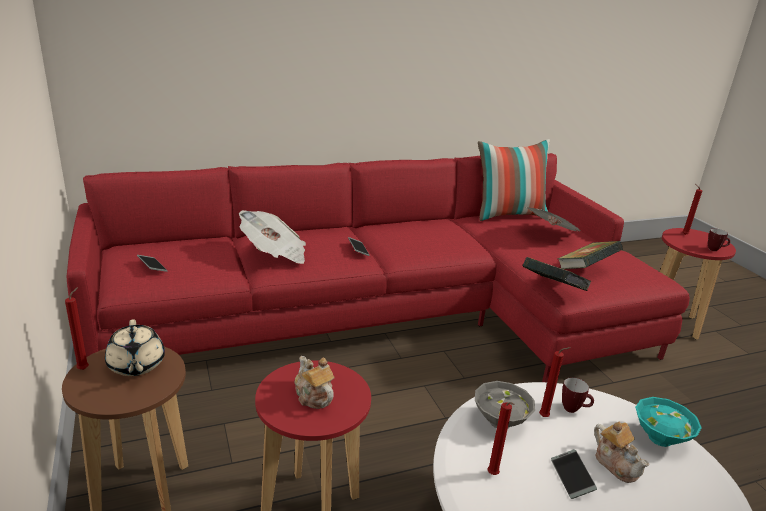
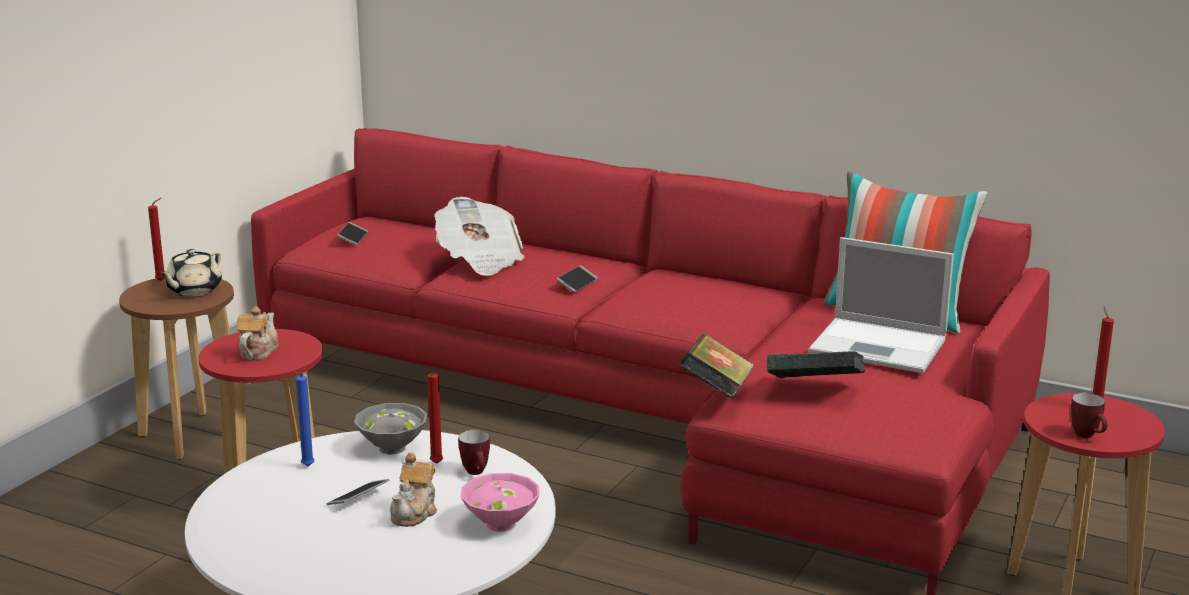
camera: 50 degrees right, 5 degrees down
red candle [487,402,515,475] -> blue candle [293,371,314,466]
newspaper [526,207,581,231] -> laptop [809,237,954,373]
turquoise bowl [635,397,702,447] -> pink bowl [461,473,539,532]

